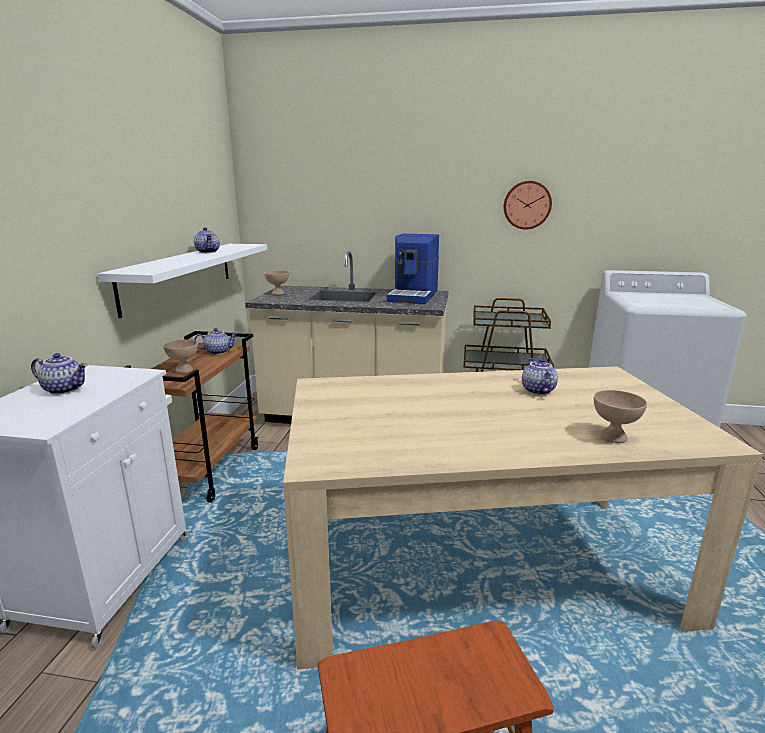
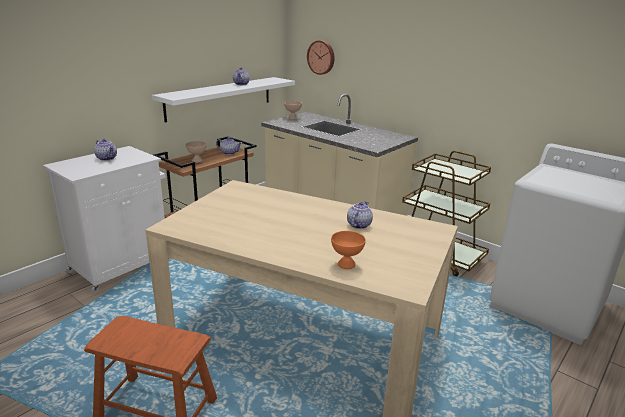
camera: 30 degrees right, 5 degrees up
coffee machine [387,234,439,304] -> none
wall clock [503,181,552,230] -> wall clock moved to [307,40,334,75]
beige bowl [594,390,647,443] -> orange bowl [331,231,366,269]

